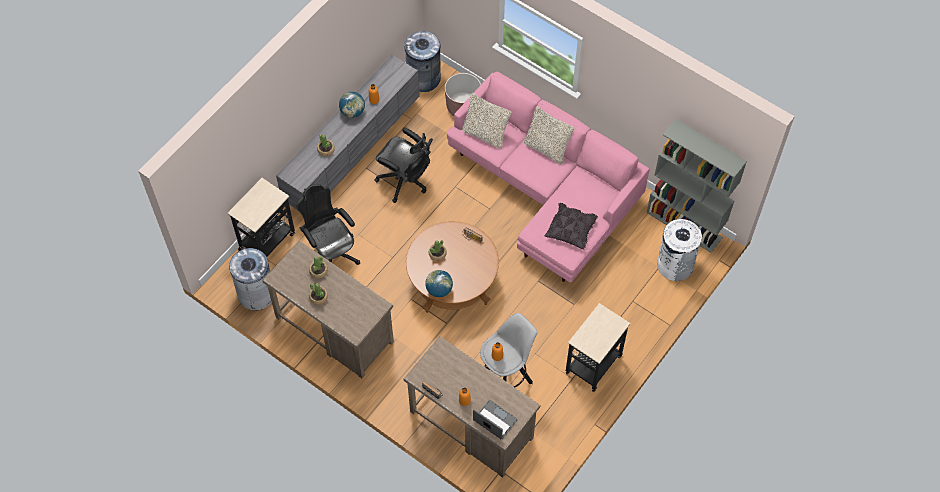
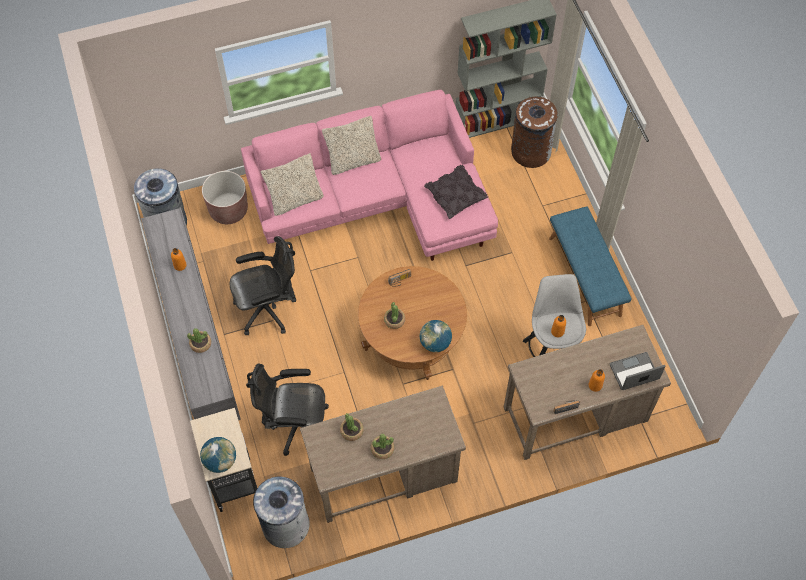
camera: 55 degrees left, 0 degrees up
globe [339,92,365,118] -> globe moved to [200,437,236,473]
cart [566,303,631,392] -> blue bench [549,206,632,326]
white trash can [657,219,702,281] -> brown trash can [511,97,558,168]

